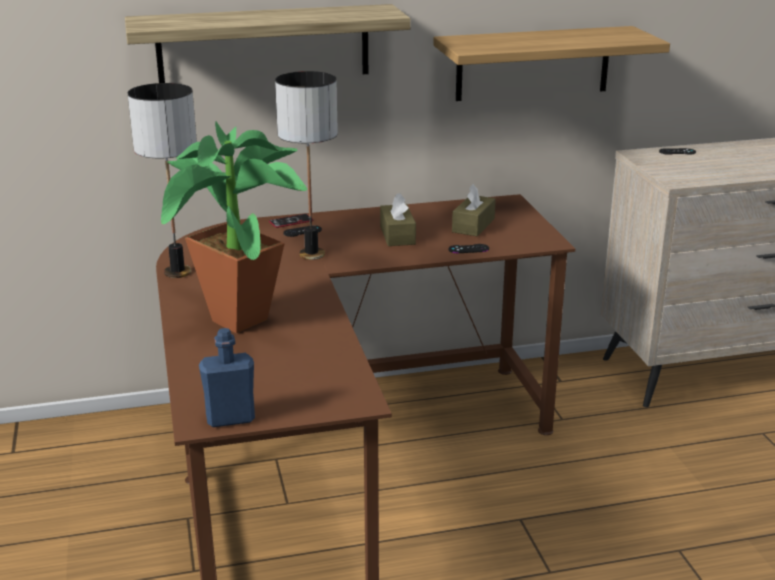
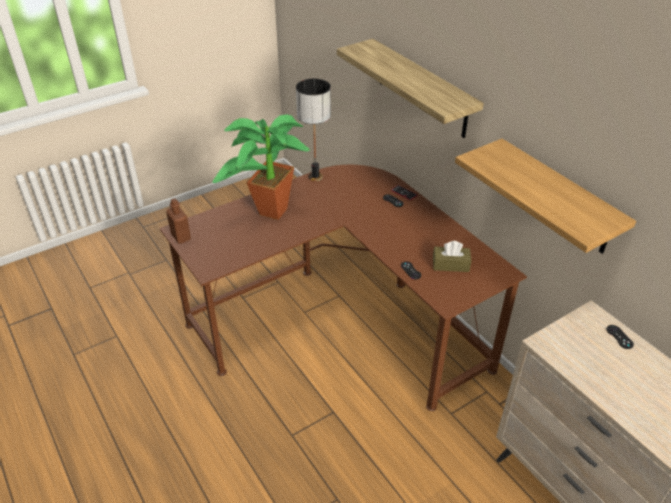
camera: 70 degrees right, 15 degrees up
blue bottle [199,328,255,427] -> brown bottle [166,198,191,244]
table lamp [275,71,338,260] -> none
brown tissue box [380,193,416,246] -> none

